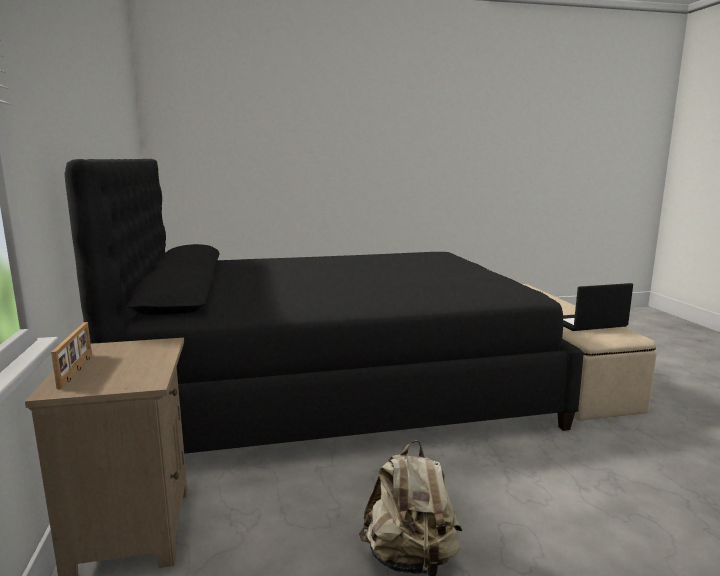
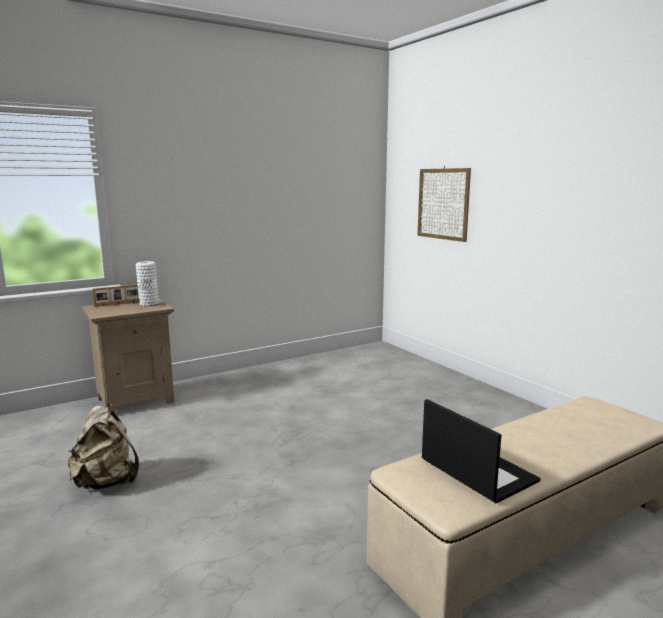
camera: 70 degrees right, 0 degrees up
black bed [65,159,583,454] -> none
none -> white vase [136,261,159,306]
none -> picture [417,166,471,242]

